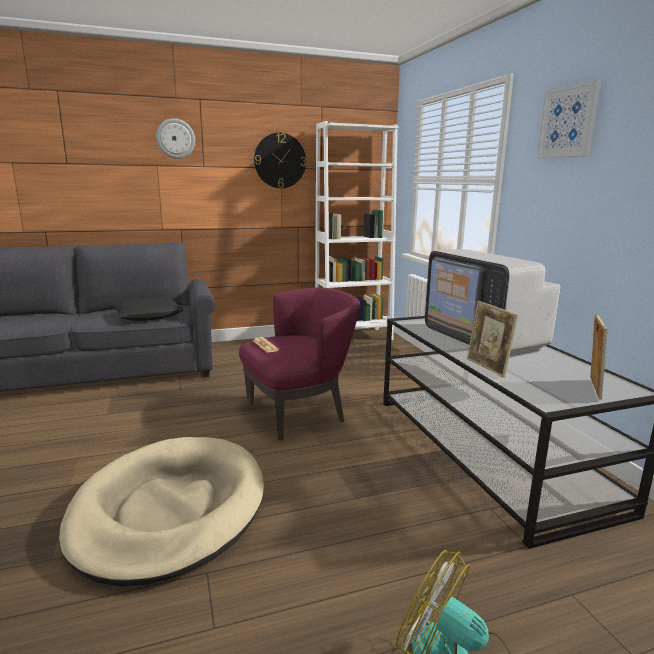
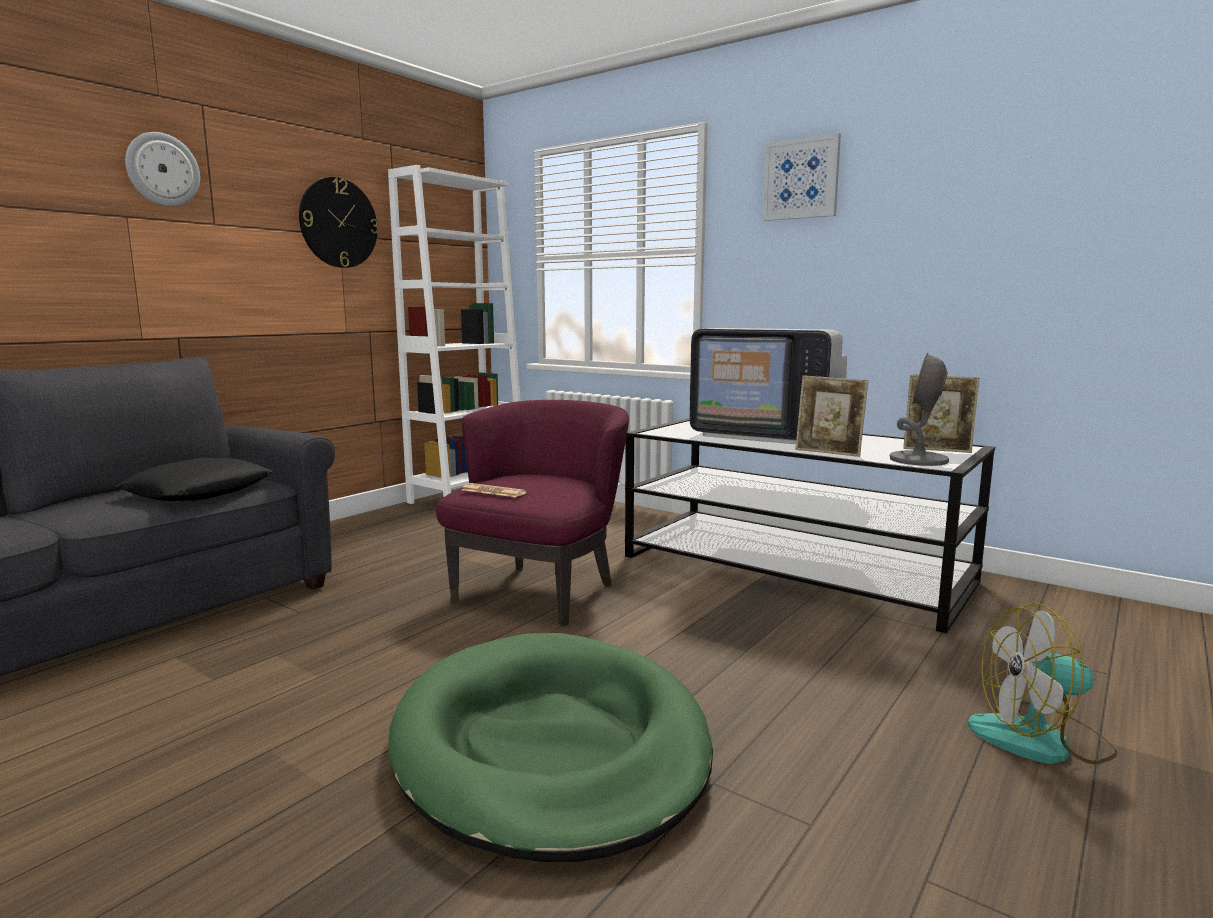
camera: 35 degrees left, 5 degrees down
beige dog bed [59,437,264,586] -> green dog bed [388,633,713,862]
picture frame [590,315,608,400] -> picture frame turned 120 degrees clockwise [903,374,980,453]
none -> grey table lamp [889,353,949,466]

